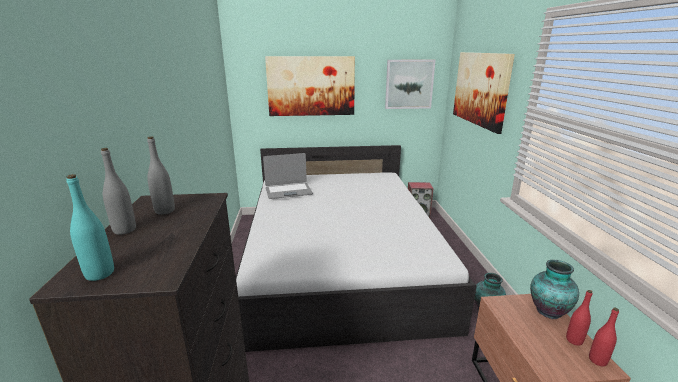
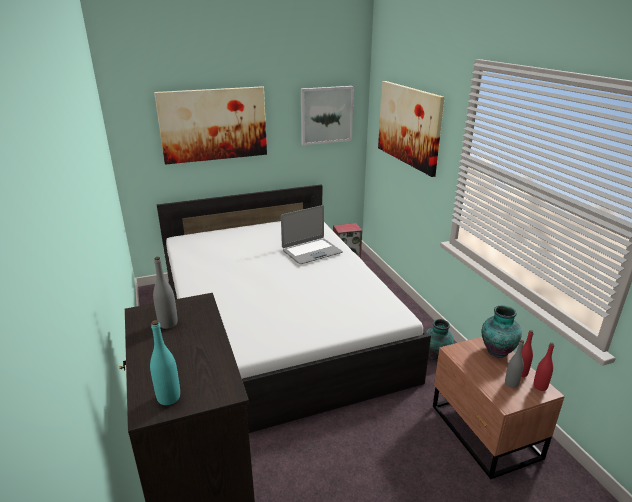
camera: 15 degrees left, 5 degrees up
grey bottle [101,148,136,235] -> grey bottle moved to [505,340,524,388]
laptop [263,153,313,199] -> laptop moved to [281,205,343,264]

